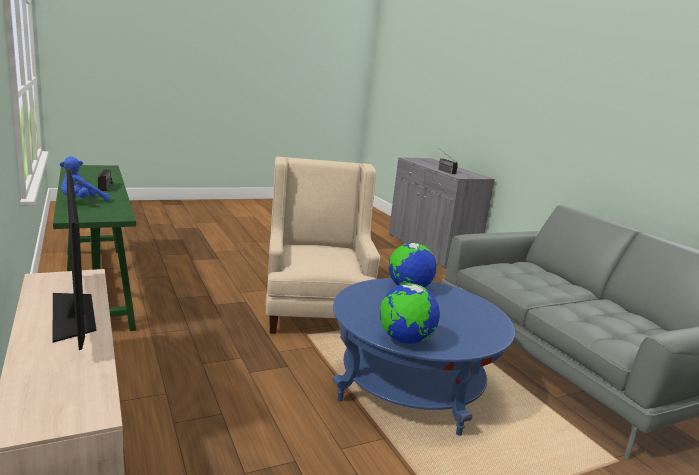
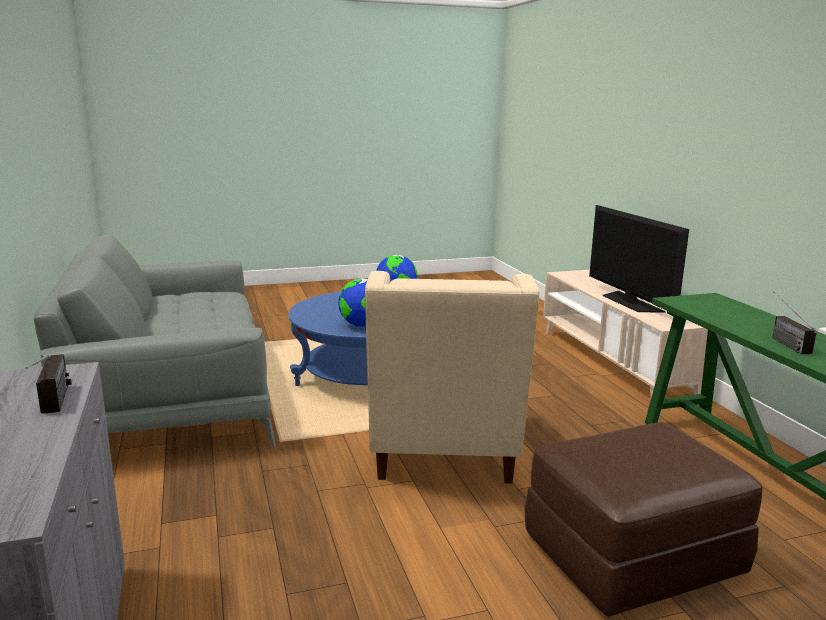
camera: 170 degrees left, 0 degrees up
blue plush toy [60,156,110,201] -> none
none -> brown ottoman [525,422,762,617]

